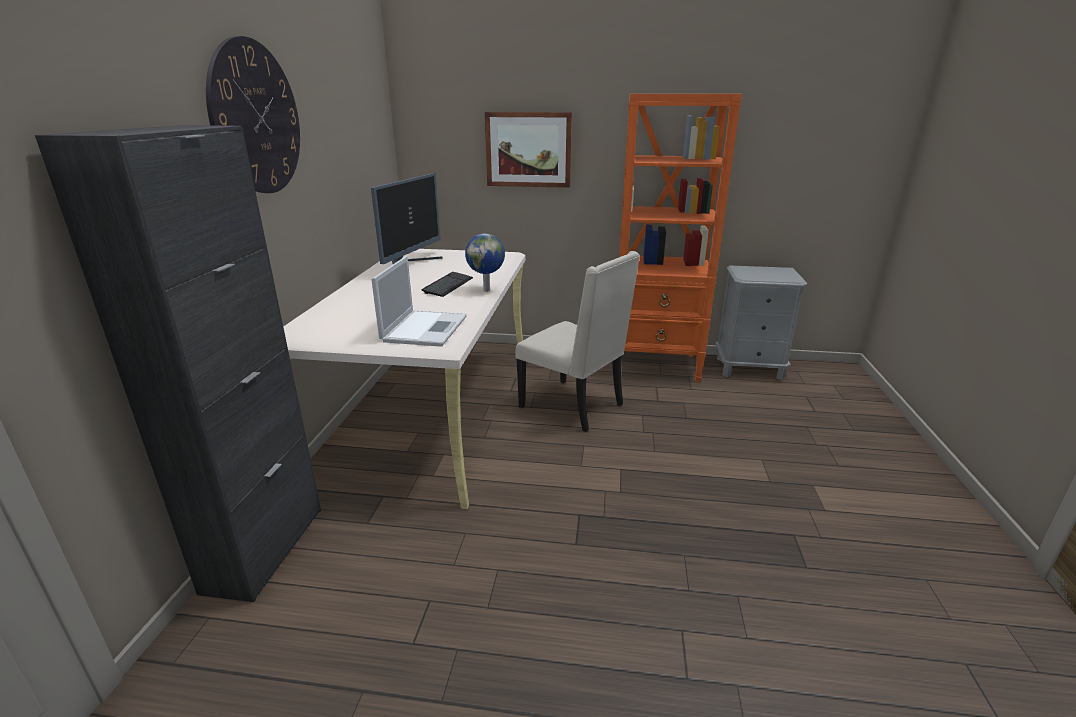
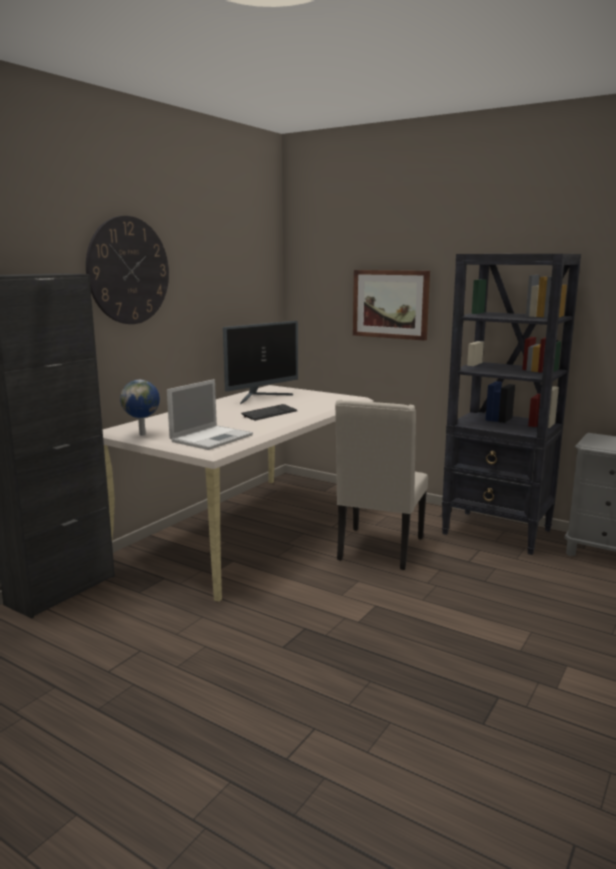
camera: 25 degrees right, 10 degrees down
globe [465,234,505,292] -> globe moved to [120,380,160,436]
beige chair [515,251,640,432] -> beige chair turned 45 degrees clockwise [335,400,428,570]
orange bookcase [619,94,742,383] -> black bookcase [442,254,581,555]

